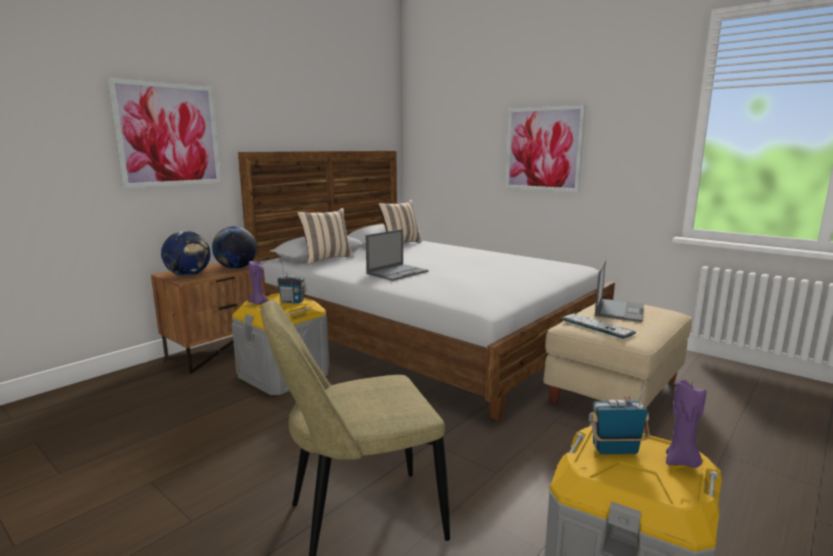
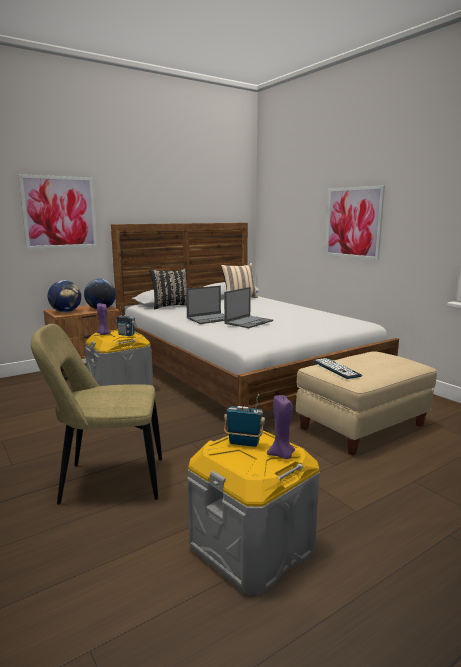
camera: 15 degrees right, 0 degrees up
beige pillow [297,208,354,264] -> black pillow [149,268,188,310]
laptop [595,260,644,322] -> laptop moved to [224,287,273,328]

